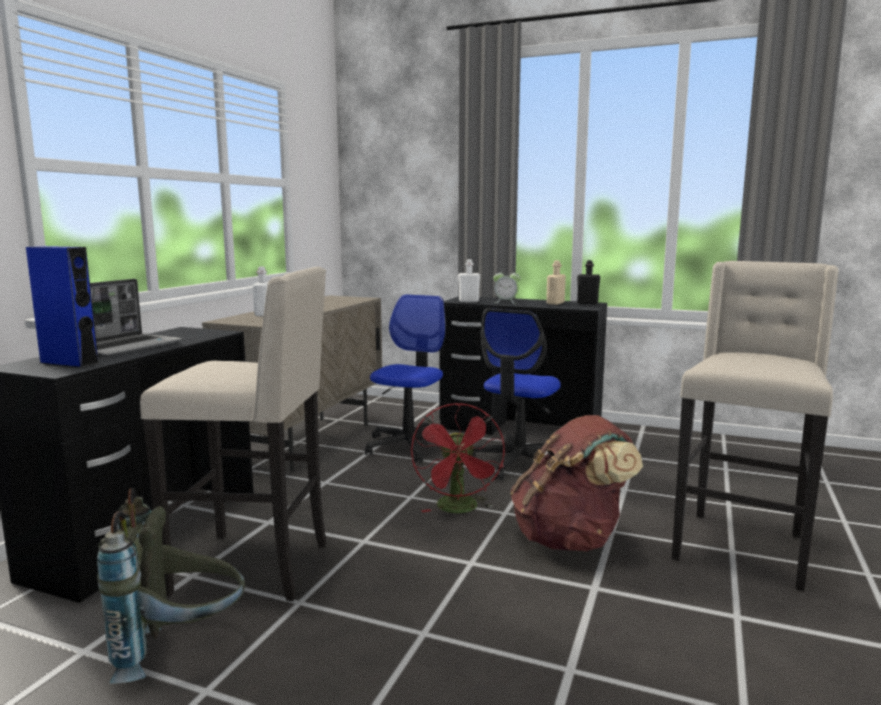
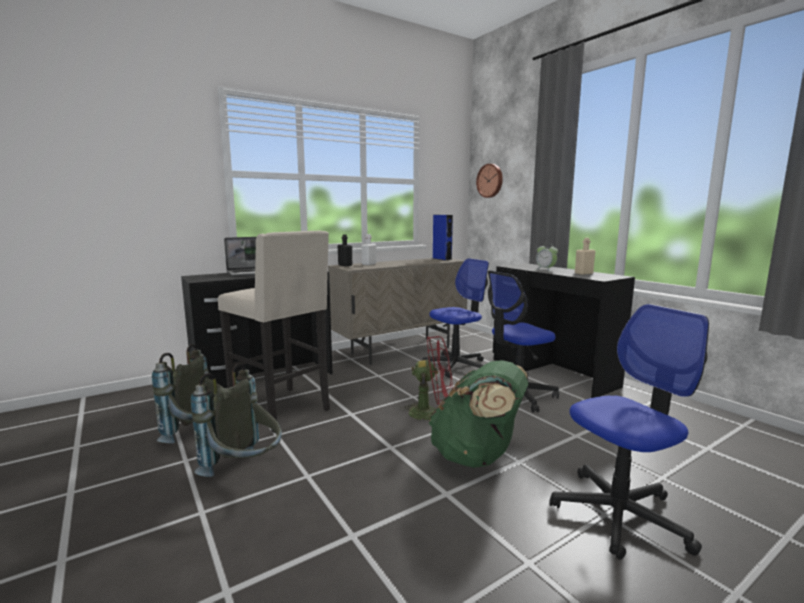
camera: 35 degrees right, 0 degrees up
blue speaker [26,246,98,368] -> blue speaker moved to [432,215,453,260]
red fan [411,403,505,513] -> red fan turned 120 degrees counterclockwise [400,336,453,421]
white bottle [458,259,480,302] -> none
brown backpack [510,415,643,551] -> green backpack [429,360,529,468]
black bottle [577,260,601,304] -> black bottle moved to [338,234,352,266]
beige stool [672,261,838,591] -> office chair [550,304,709,560]
none -> grey backpack [191,363,282,477]
none -> wall clock [476,164,503,198]

